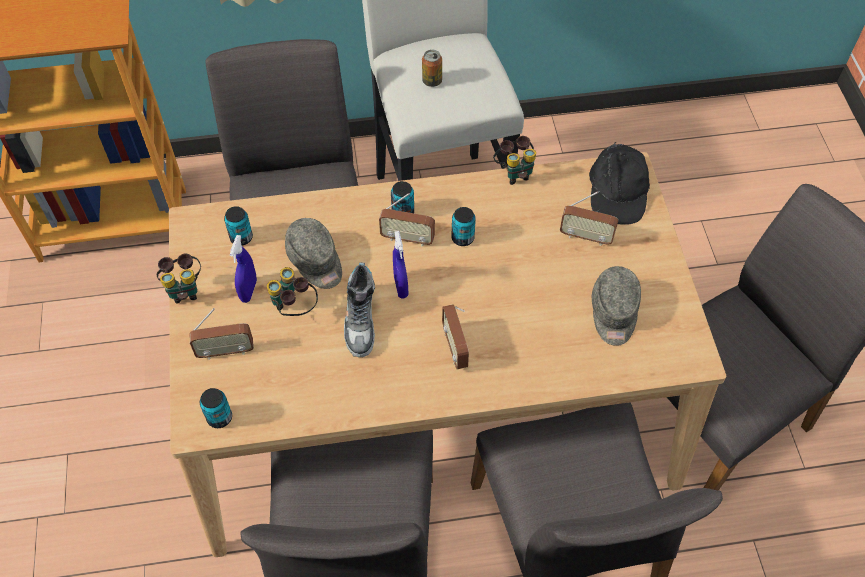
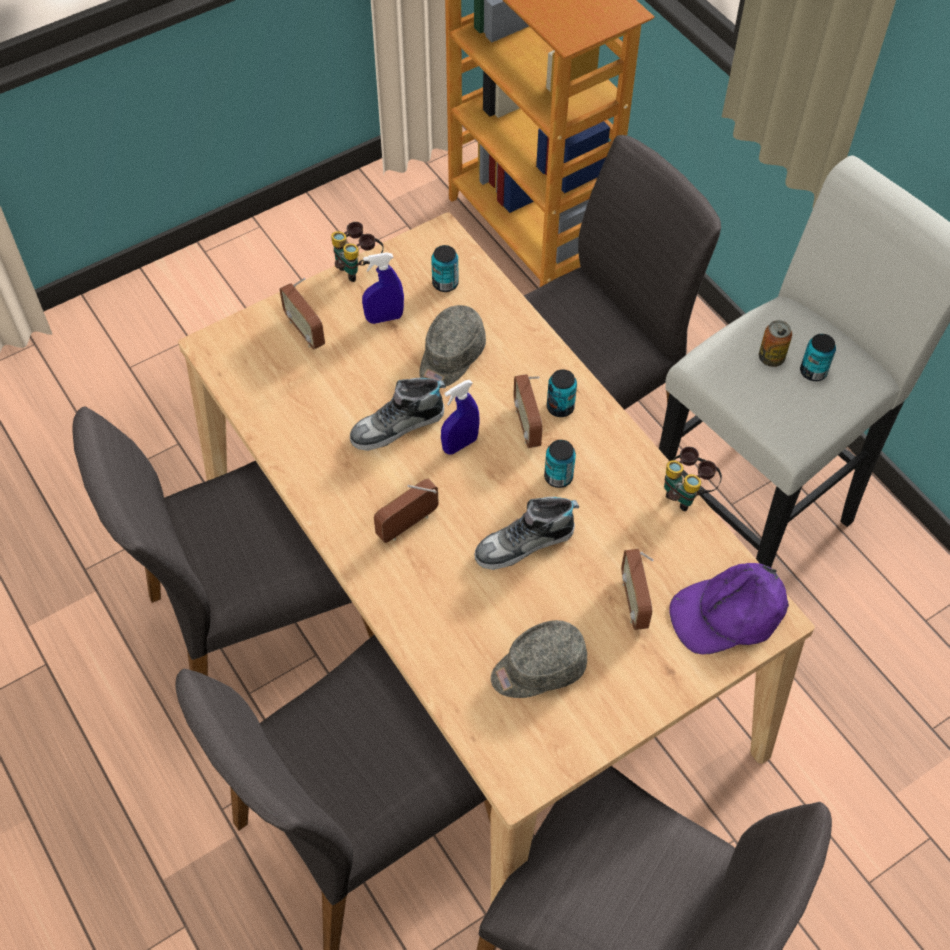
camera: 65 degrees right, 0 degrees up
can [200,388,232,428] -> can moved to [800,334,836,381]
binoculars [267,267,318,316] -> none
black cap [589,142,650,225] -> purple cap [669,563,789,654]
none -> shoe [474,497,579,570]

